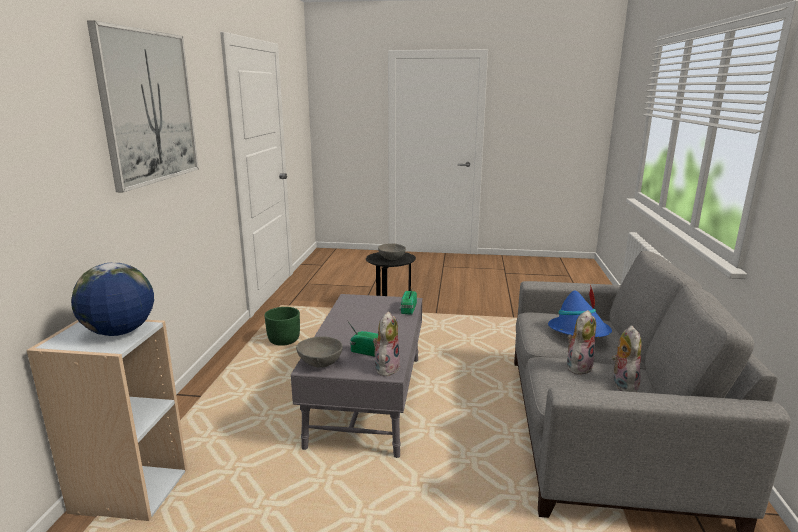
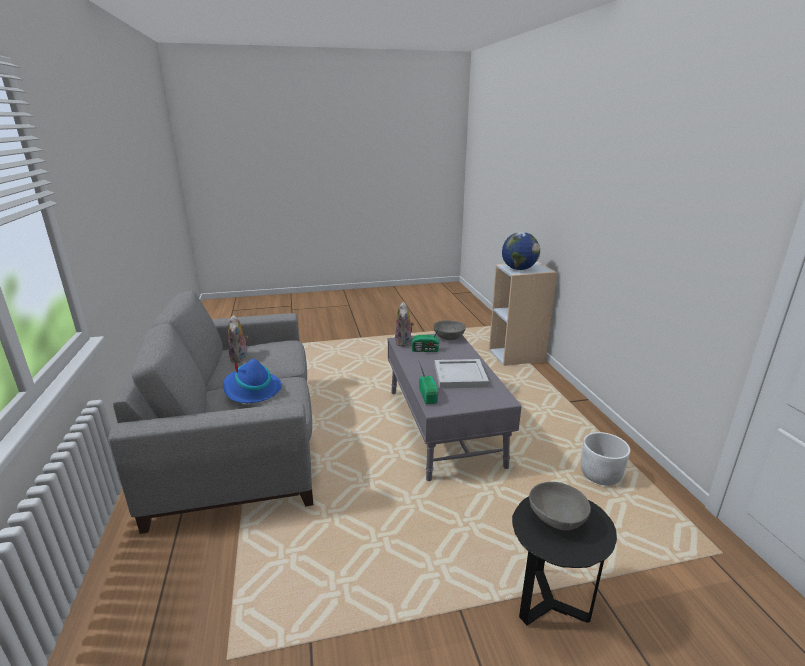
camera: 160 degrees right, 5 degrees up
picture [87,20,199,192] -> none
green planter [264,307,300,346] -> white planter [581,432,630,486]
plush toy [567,310,596,375] -> none
none -> white tray [434,359,489,389]

